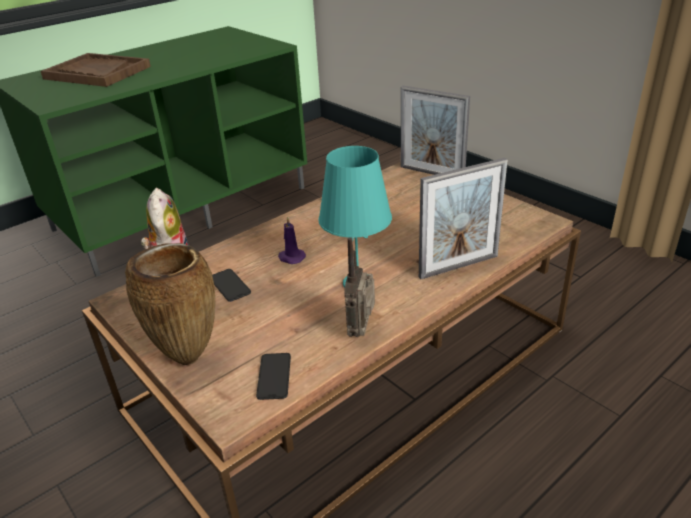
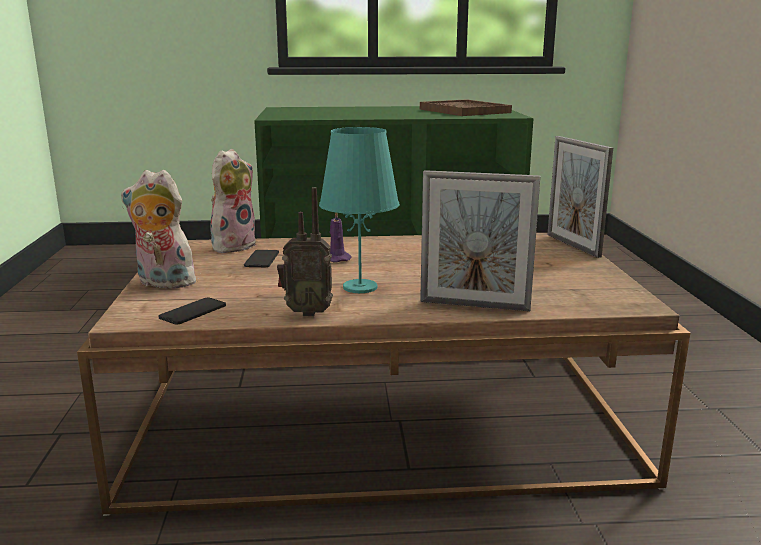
camera: 35 degrees right, 15 degrees down
brown tray [41,53,151,87] -> brown tray moved to [420,99,512,116]
brown vase [125,243,216,365] -> plush toy [121,170,202,291]
radio [344,237,375,337] -> radio turned 135 degrees counterclockwise [277,187,333,316]

